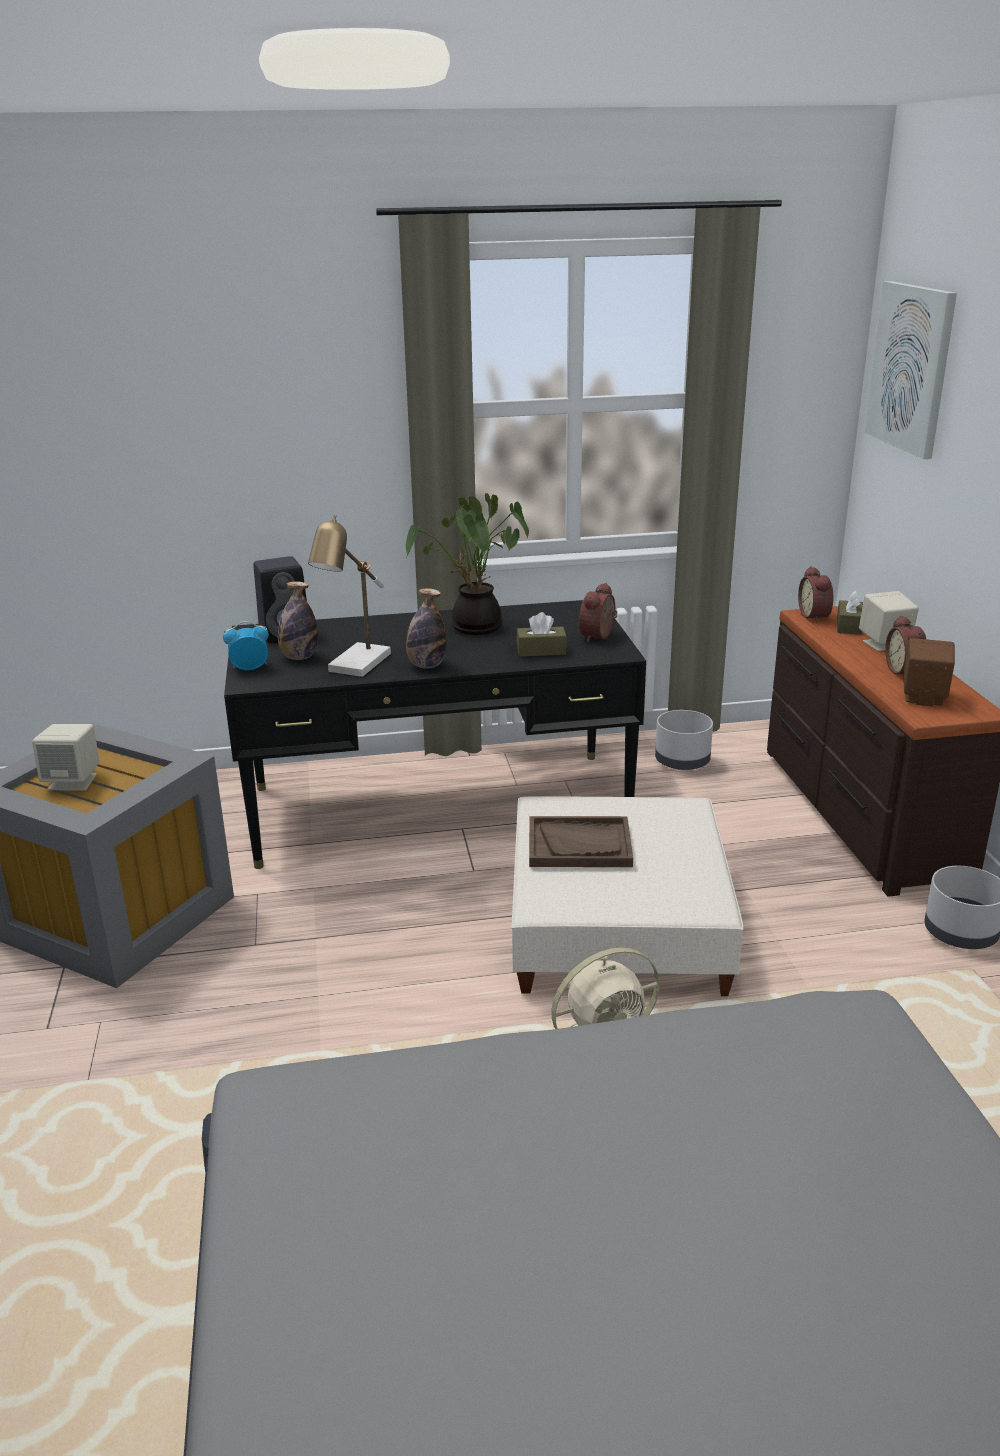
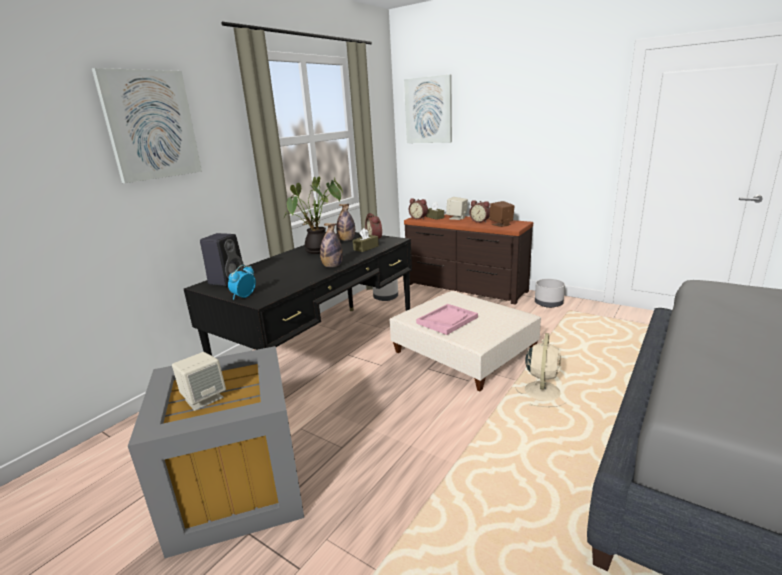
camera: 45 degrees left, 5 degrees down
bottle [278,581,318,660] -> bottle moved to [336,204,355,241]
table lamp [308,515,391,677] -> none
brown tray [529,816,633,867] -> pink tray [416,304,478,335]
none -> picture [92,68,202,183]

